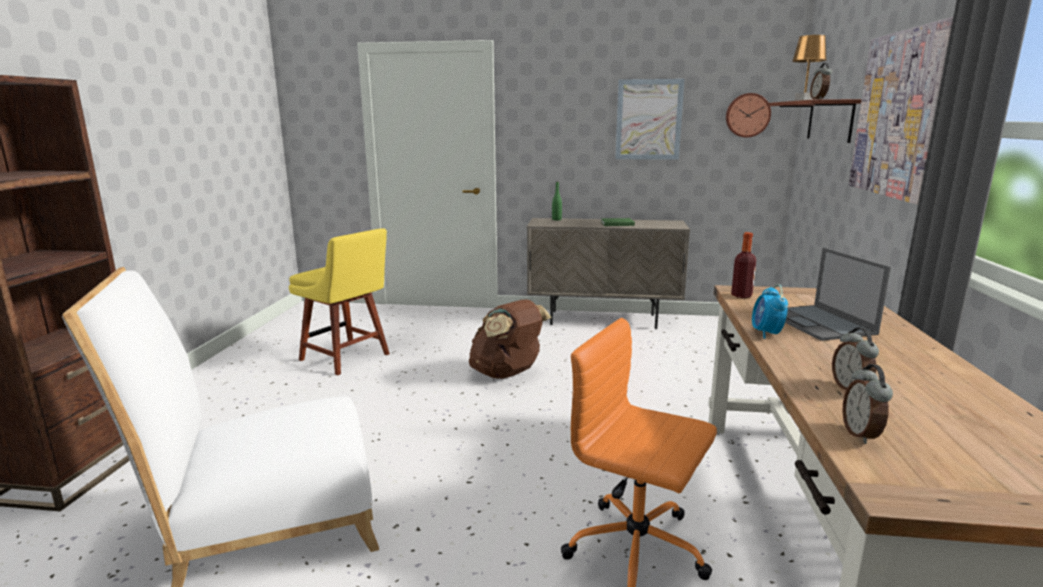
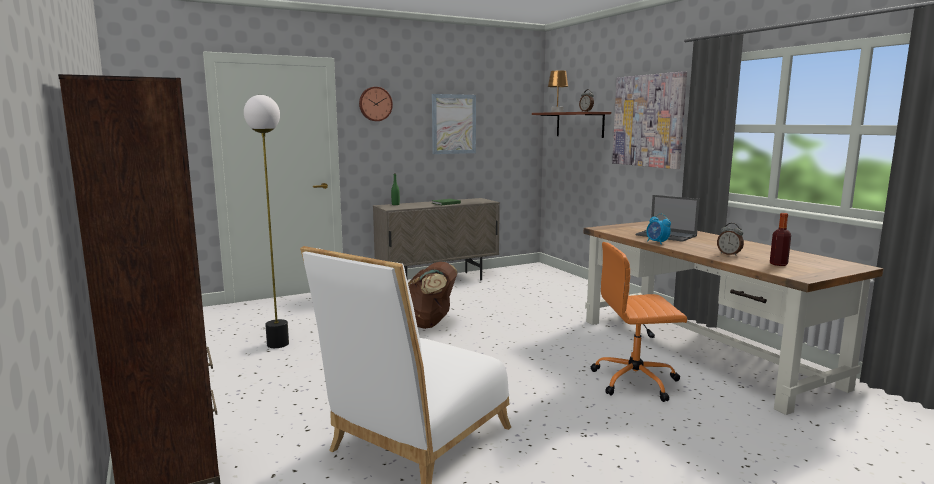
camera: 35 degrees left, 5 degrees down
yellow chair [289,228,390,376] -> floor lamp [244,95,289,348]
wall clock [726,93,771,138] -> wall clock moved to [359,87,393,121]
bottle [731,232,756,298] -> bottle moved to [770,213,791,266]
alarm clock [843,364,893,444] -> none

